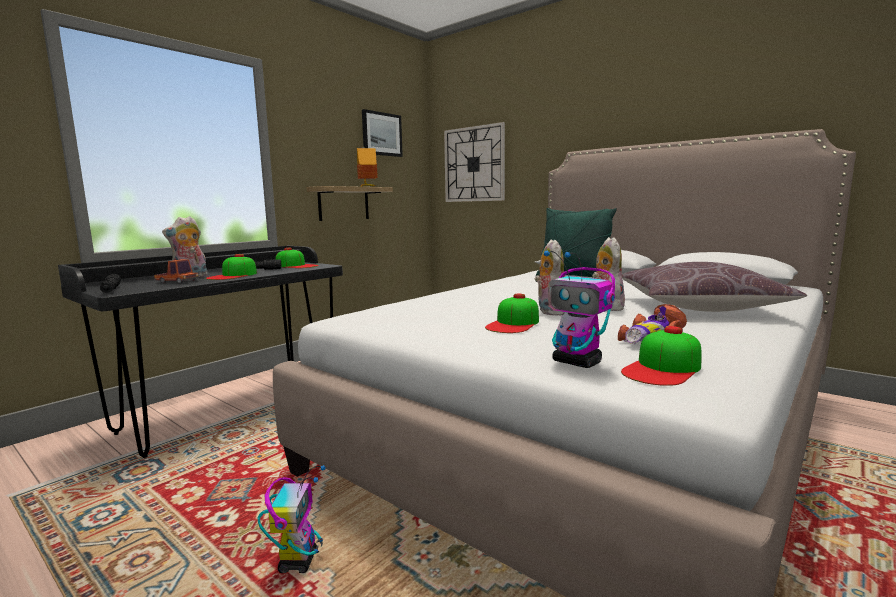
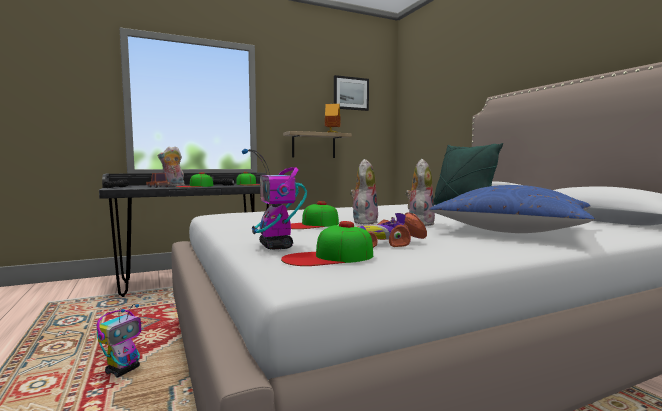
camera: 25 degrees right, 5 degrees down
wall clock [444,122,505,202] -> none
brown pillow [622,262,807,312] -> blue pillow [429,185,595,233]

